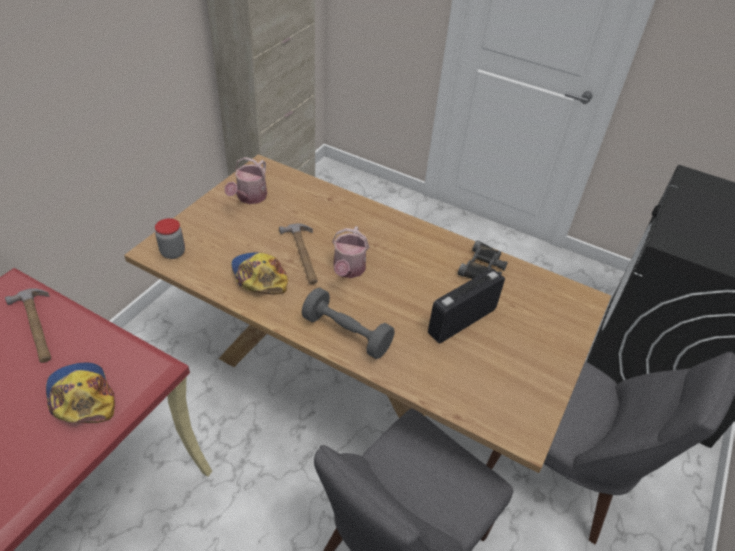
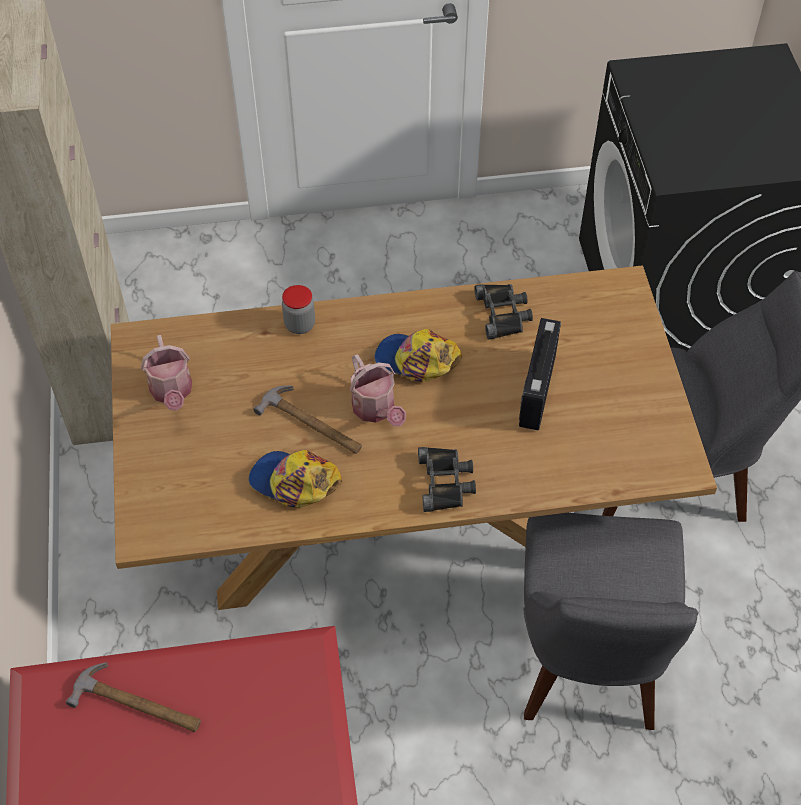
camera: 35 degrees left, 10 degrees up
cap [46,363,115,423] -> cap moved to [374,329,462,382]
jar [155,218,185,259] -> jar moved to [282,285,315,334]
grey dumbbell [302,288,394,359] -> black binoculars [418,447,476,512]

